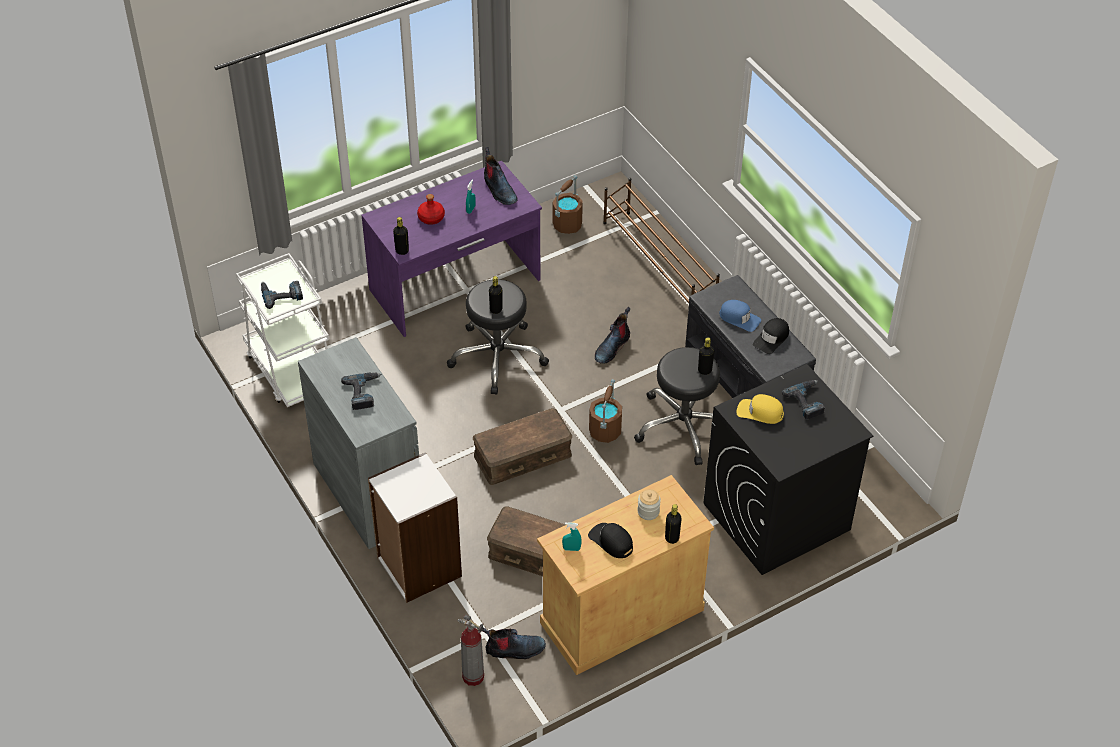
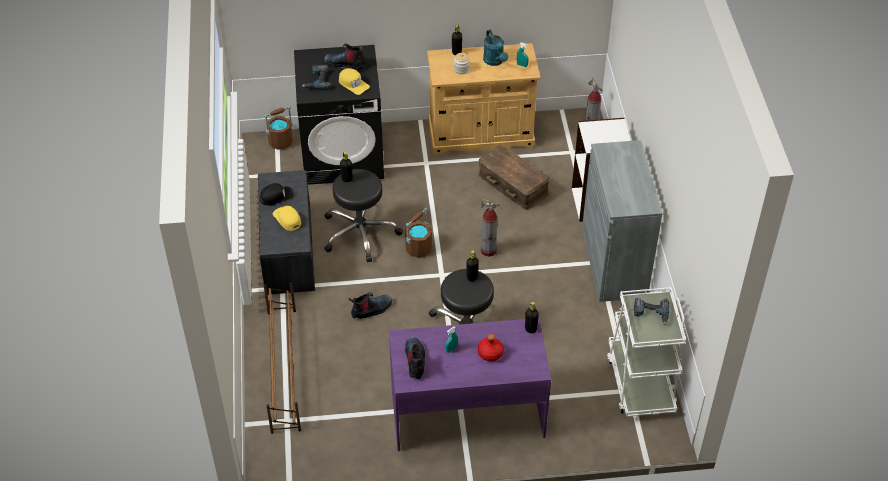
camera: 155 degrees left, 0 degrees up
power drill [341,372,382,410] -> none
brown storage box [473,408,572,485] -> fire extinguisher [481,199,500,257]
boot [482,627,546,659] -> boot moved to [324,43,366,71]
brown bucket [552,175,583,234] -> brown bucket moved to [264,106,293,149]
black cap [588,523,633,558] -> turquoise watering can [483,30,508,66]
blue cap [719,300,761,332] -> yellow cap [272,206,301,231]

